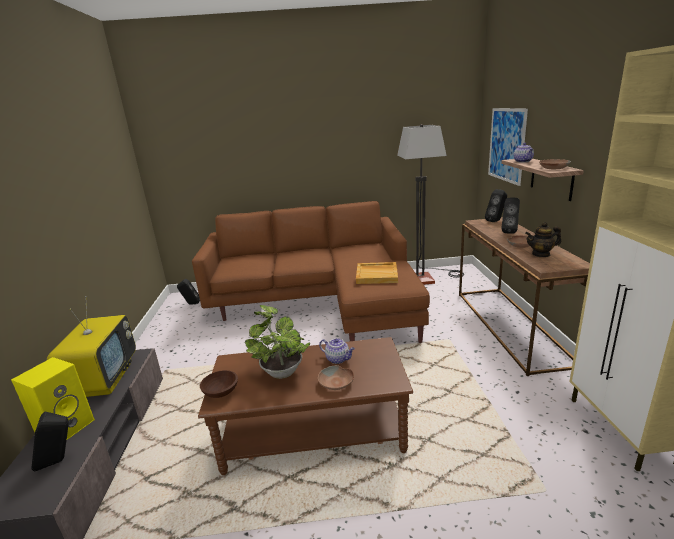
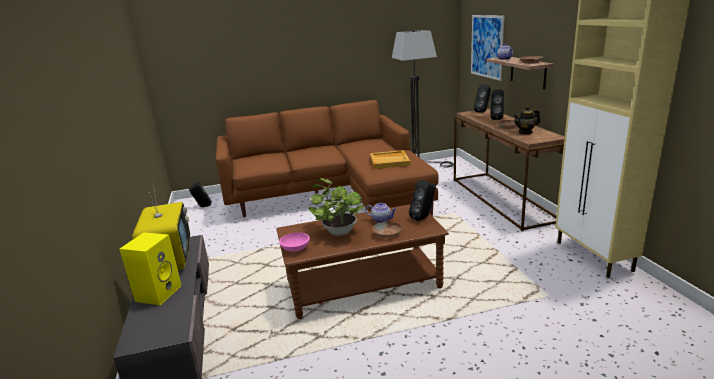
camera: 10 degrees left, 0 degrees up
black speaker [31,411,69,471] -> black speaker moved to [409,180,436,221]
brown bowl [200,370,238,398] -> pink bowl [279,232,310,252]

